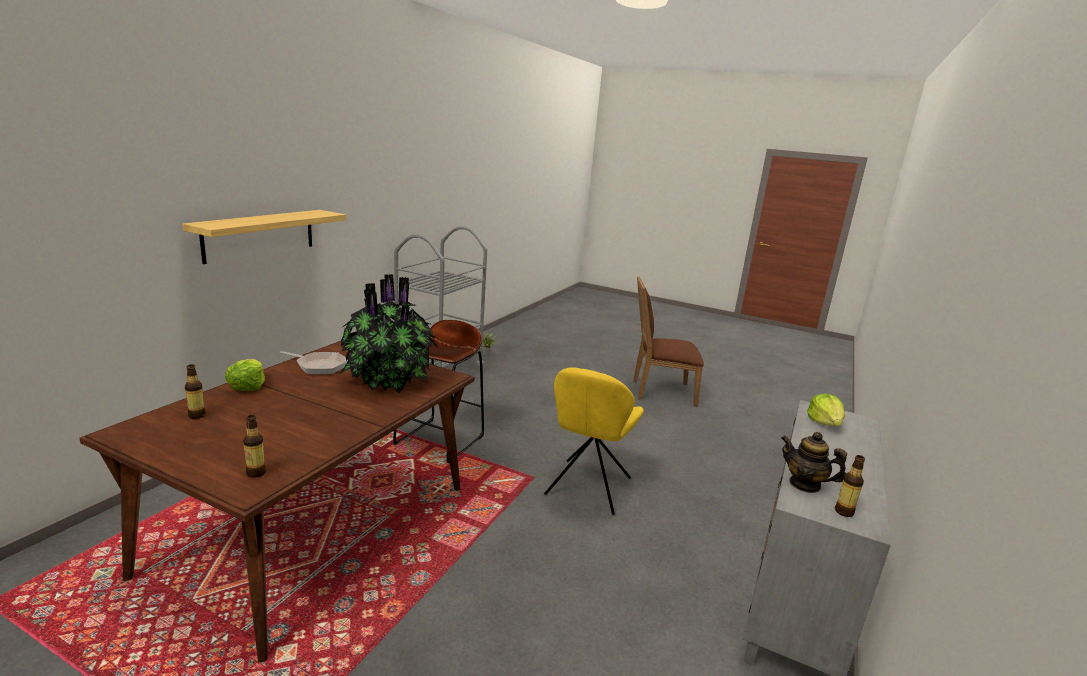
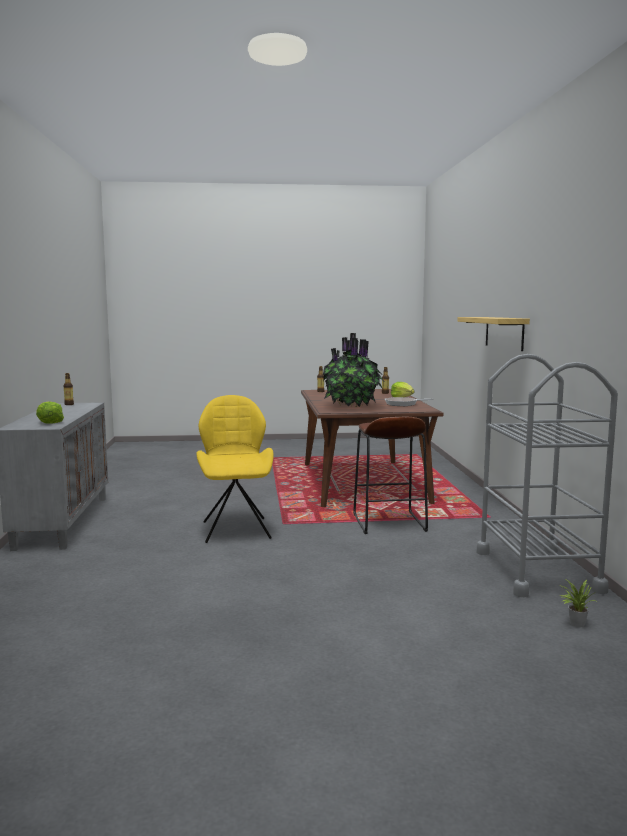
camera: 150 degrees right, 10 degrees down
brown chair [633,276,704,407] -> none
teapot [781,432,847,493] -> none

